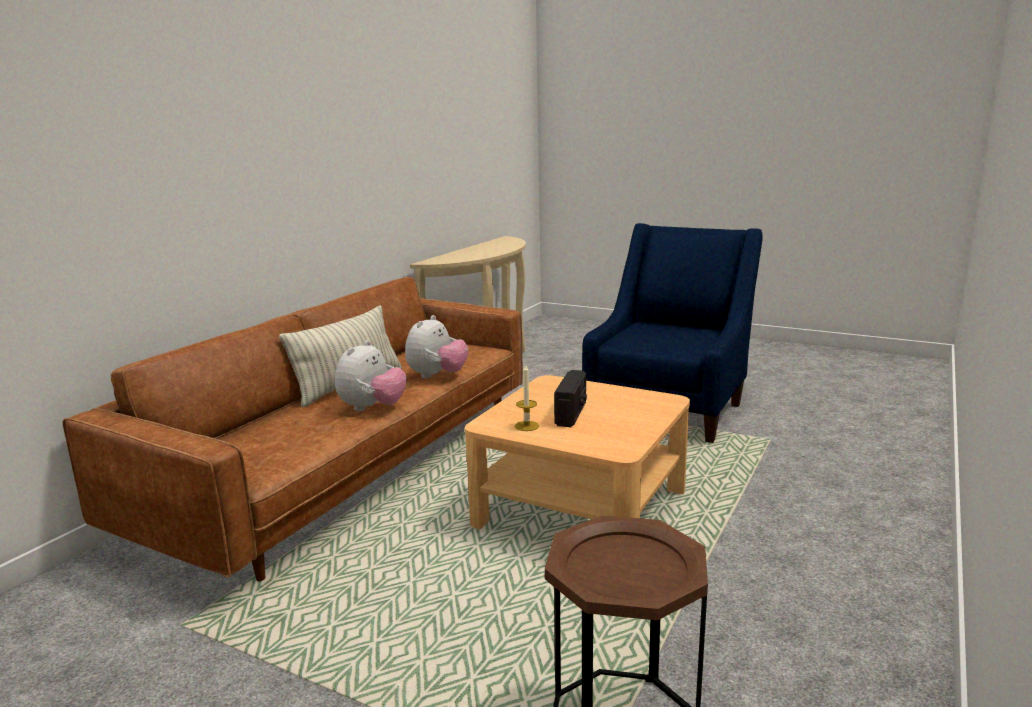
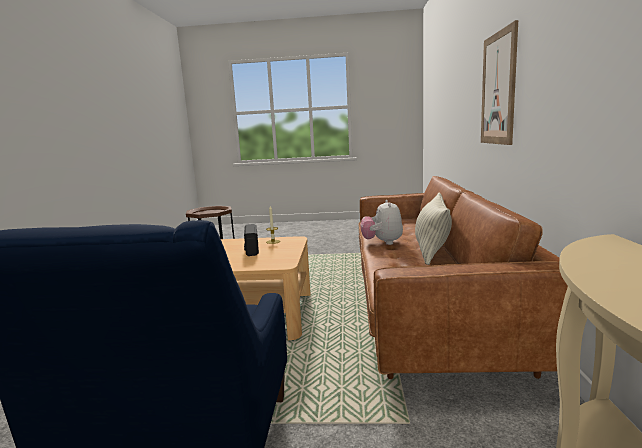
camera: 155 degrees right, 5 degrees down
plush toy [405,315,468,379] -> none
none -> picture [481,20,518,145]

